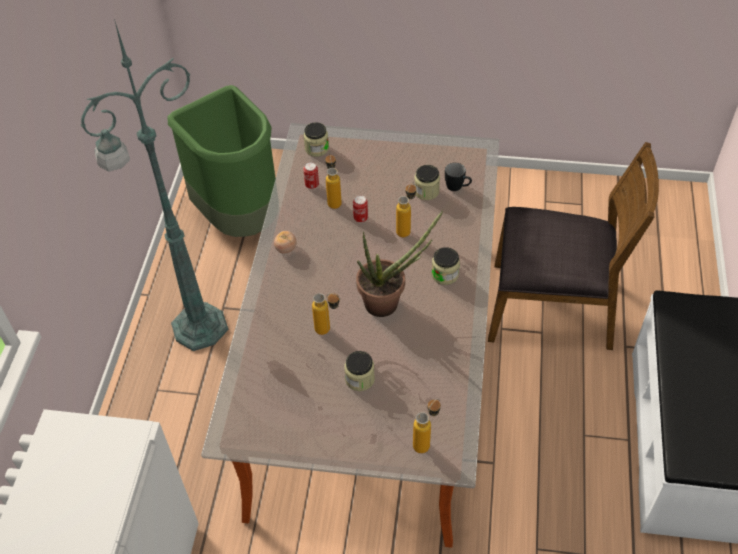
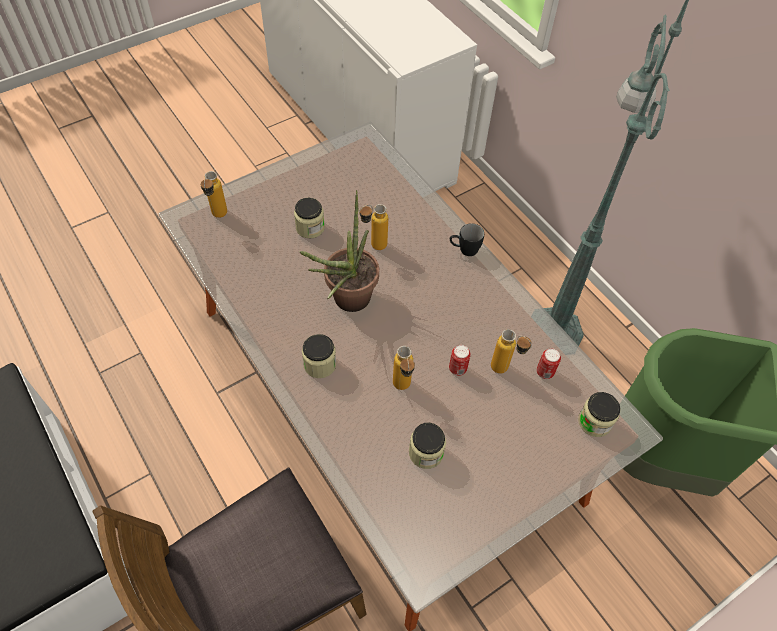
camera: 135 degrees right, 5 degrees up
tomato [274,231,296,254] -> none
black mug [445,163,472,191] -> black mug moved to [450,223,484,256]

